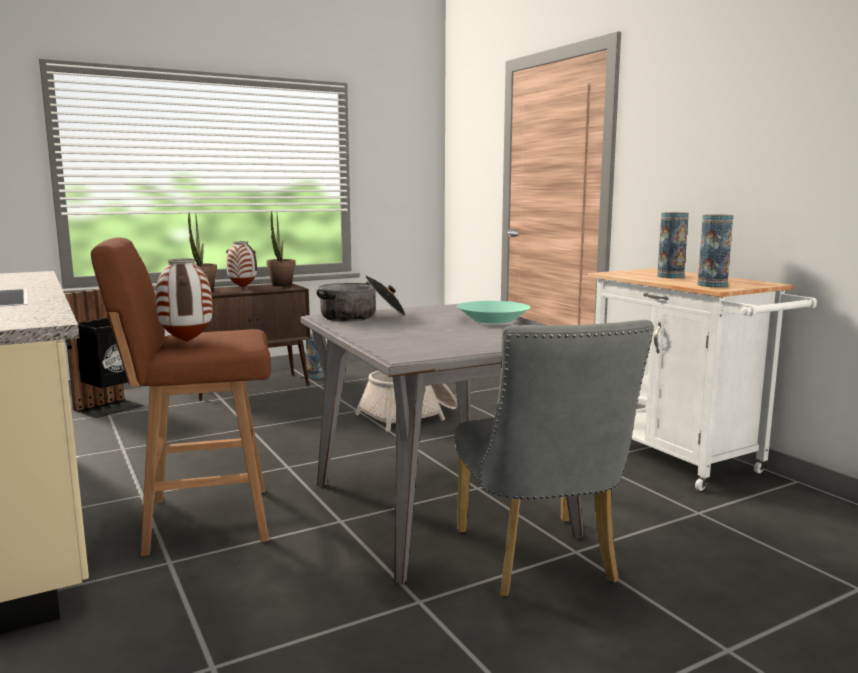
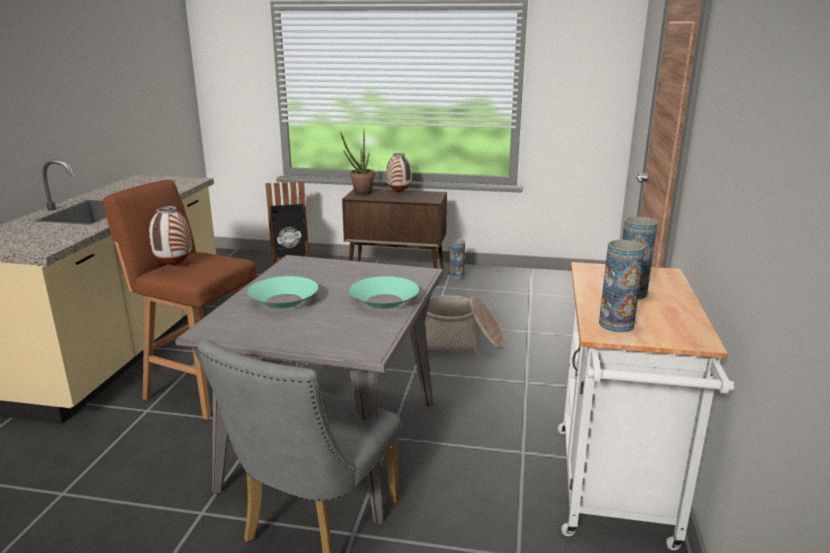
camera: 40 degrees right, 10 degrees up
potted plant [266,211,296,287] -> none
cooking pot [317,275,406,321] -> none
none -> turquoise bowl [247,276,318,309]

